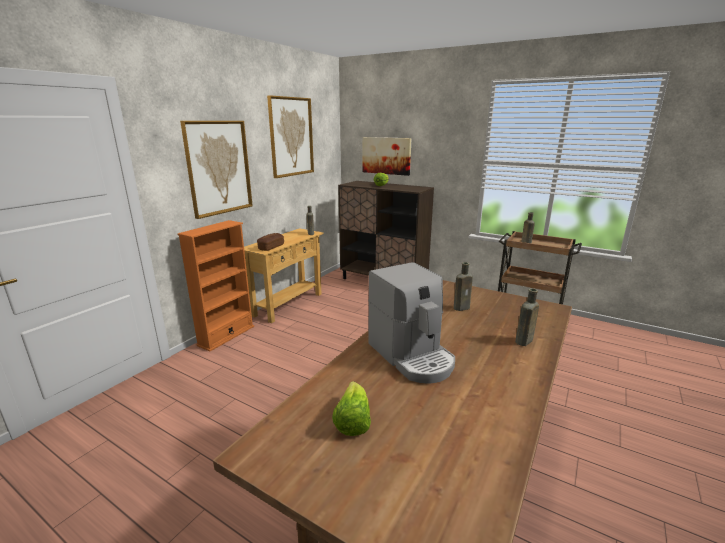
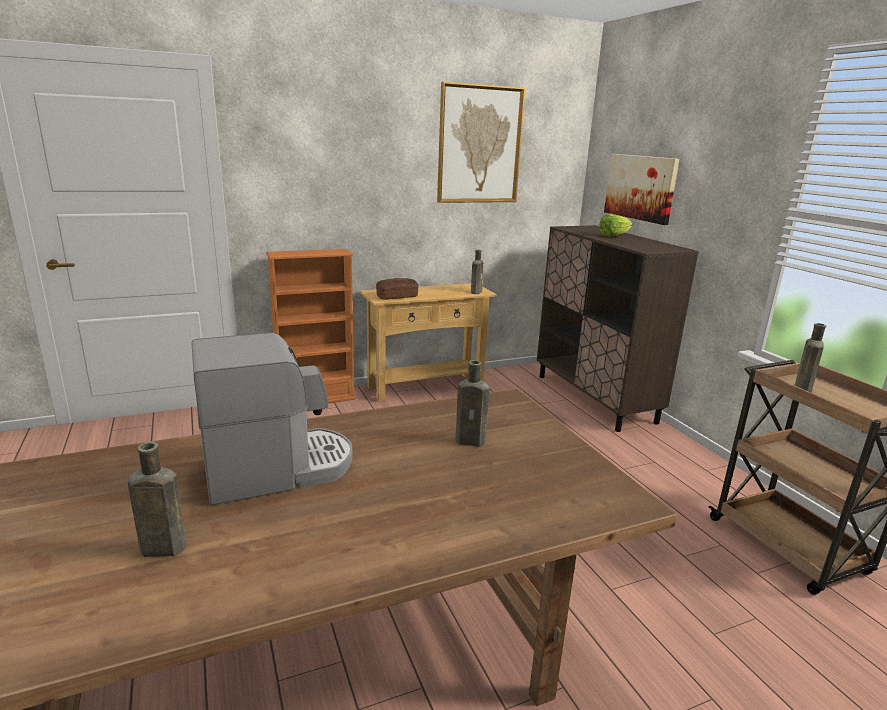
camera: 35 degrees right, 0 degrees up
picture [180,121,253,219] -> none
lettuce [332,381,371,436] -> none
coffee machine [368,262,455,384] -> coffee machine turned 120 degrees counterclockwise [192,332,353,505]
brown bottle [515,288,539,346] -> brown bottle moved to [128,442,186,557]

